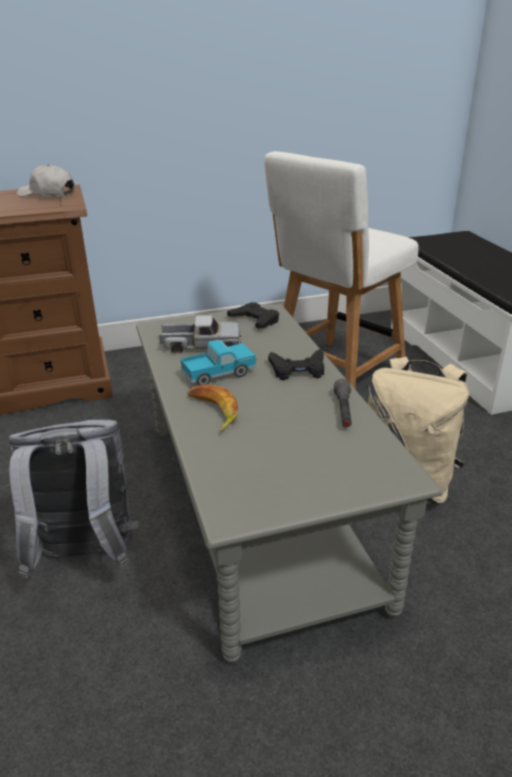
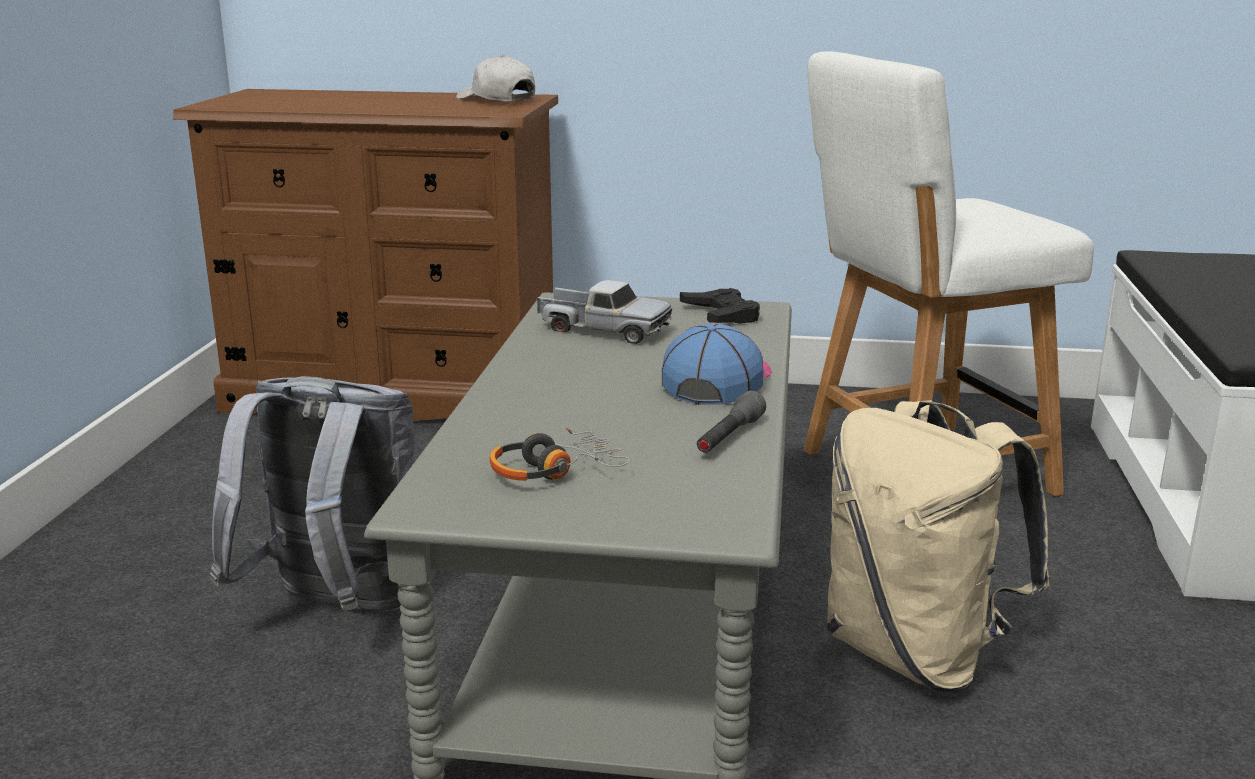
camera: 25 degrees right, 10 degrees down
toy truck [181,340,257,385] -> none
banana [187,384,238,432] -> none
black game controller [268,349,324,380] -> cap [662,323,772,405]
none -> headphones [490,428,629,481]

